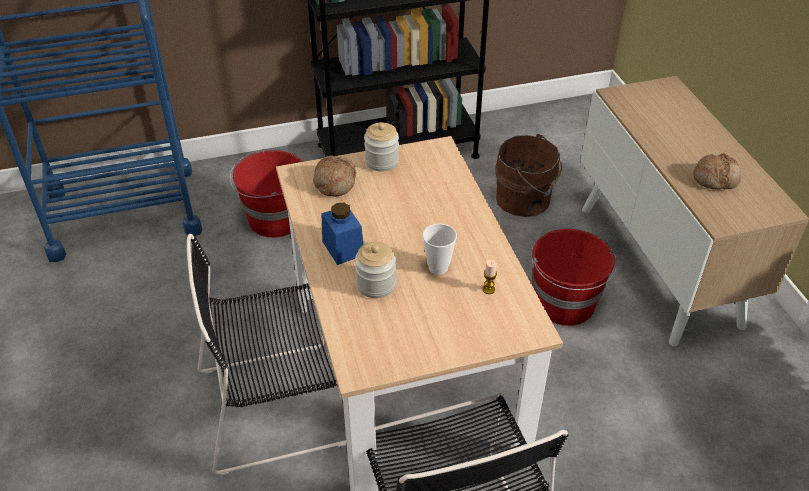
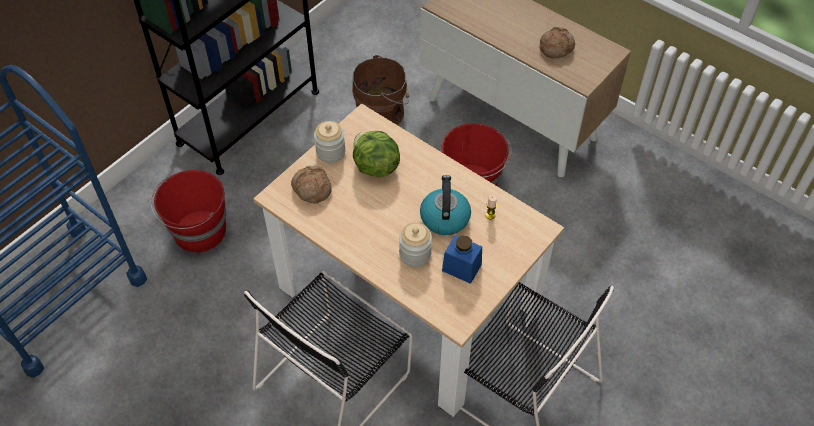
camera: 35 degrees left, 10 degrees up
blue jar [321,203,364,265] -> blue jar moved to [442,235,482,284]
cup [422,224,457,275] -> kettle [420,175,471,235]
none -> lettuce [353,131,400,178]

